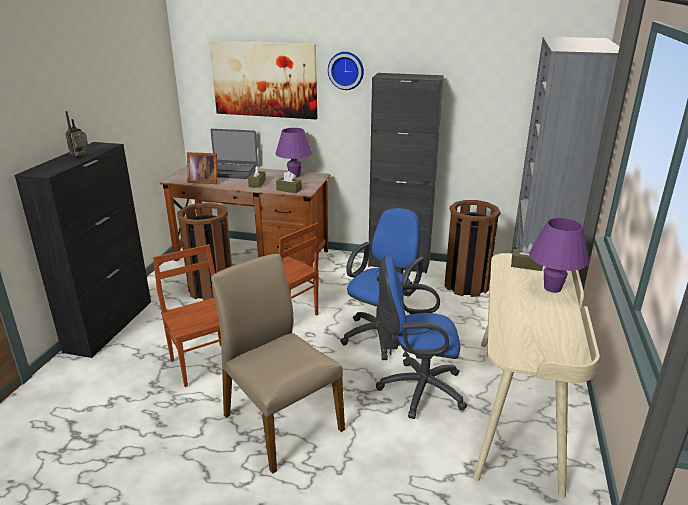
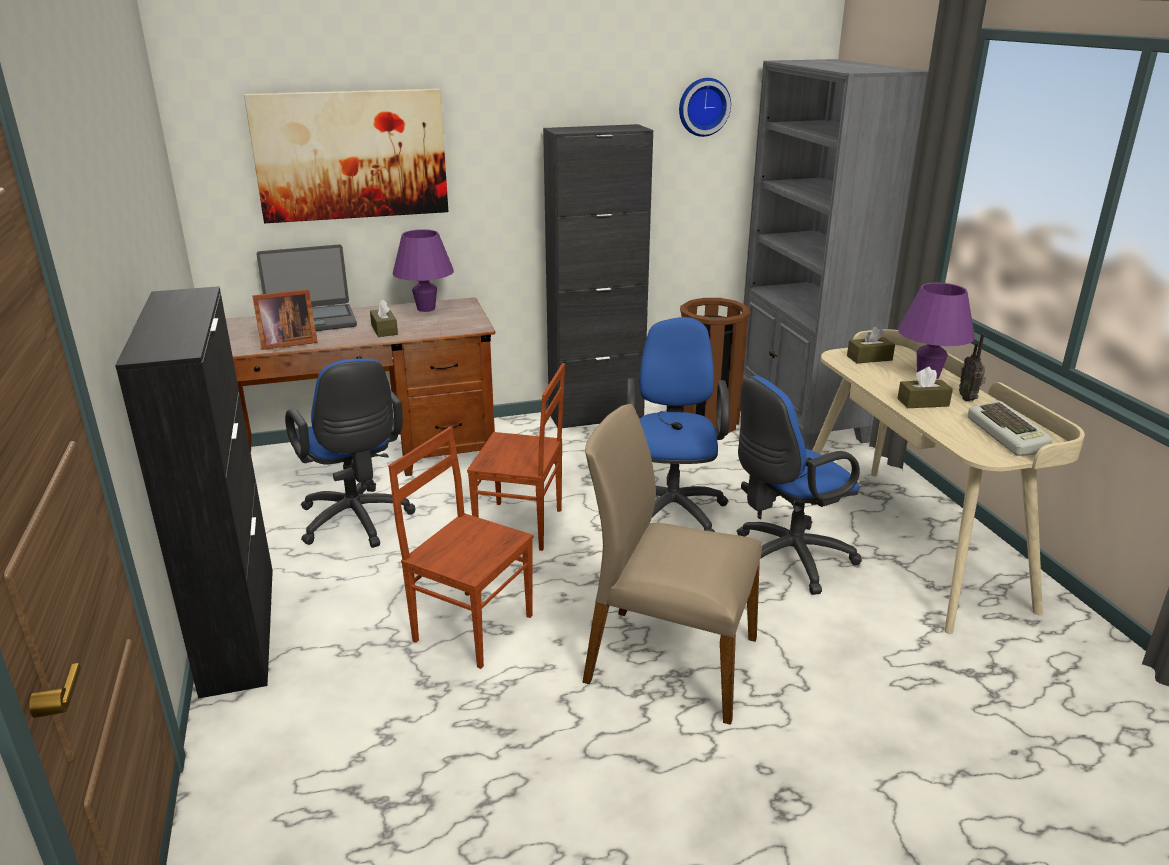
camera: 30 degrees left, 0 degrees up
radio [65,111,88,158] -> radio moved to [959,333,986,401]
brown trash can [177,203,232,301] -> blue office chair [285,358,415,548]
brown tissue box [276,171,302,193] -> brown tissue box moved to [897,367,953,408]
wall clock [328,52,364,90] -> wall clock moved to [679,78,731,137]
none -> keyboard [968,401,1052,456]

